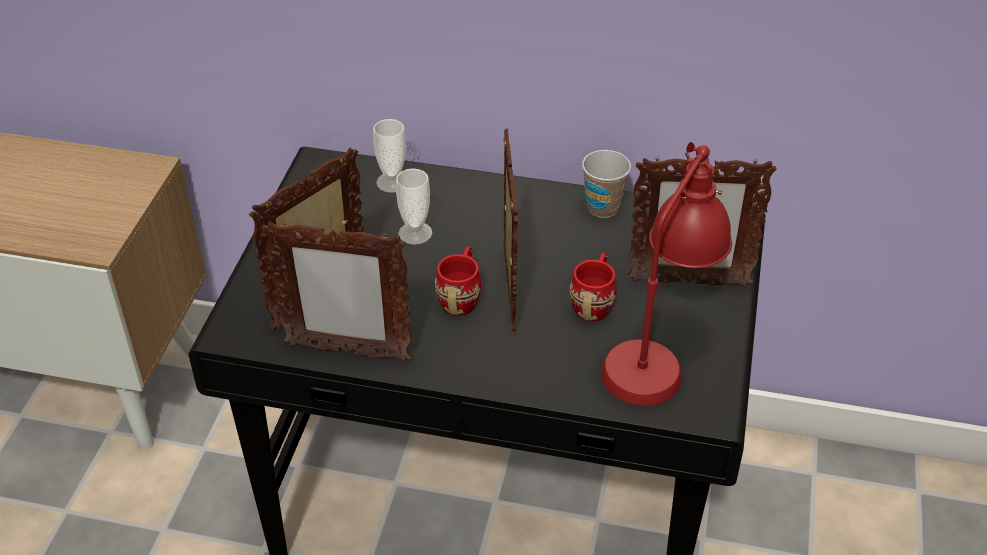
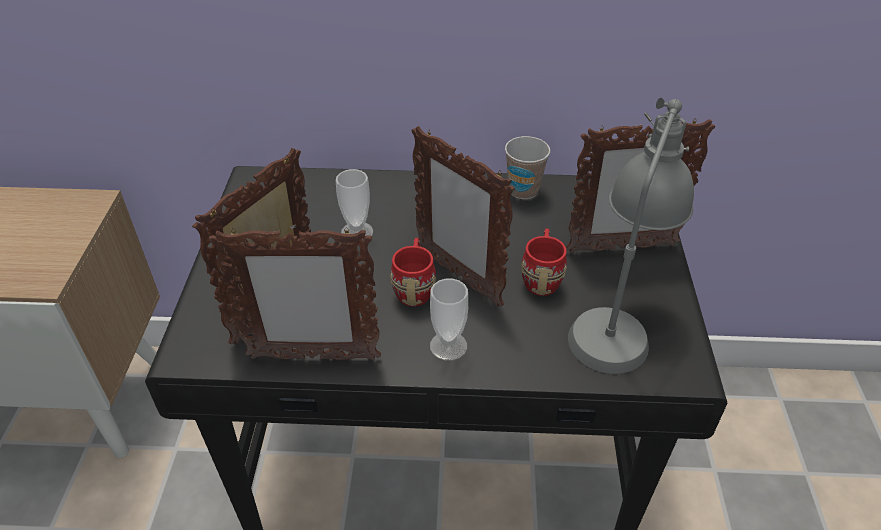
camera: 10 degrees left, 0 degrees up
cup [373,119,406,193] -> cup moved to [430,279,468,361]
picture frame [504,129,518,331] -> picture frame turned 150 degrees clockwise [411,126,515,307]
red table lamp [601,142,732,406] -> grey table lamp [568,98,694,374]

